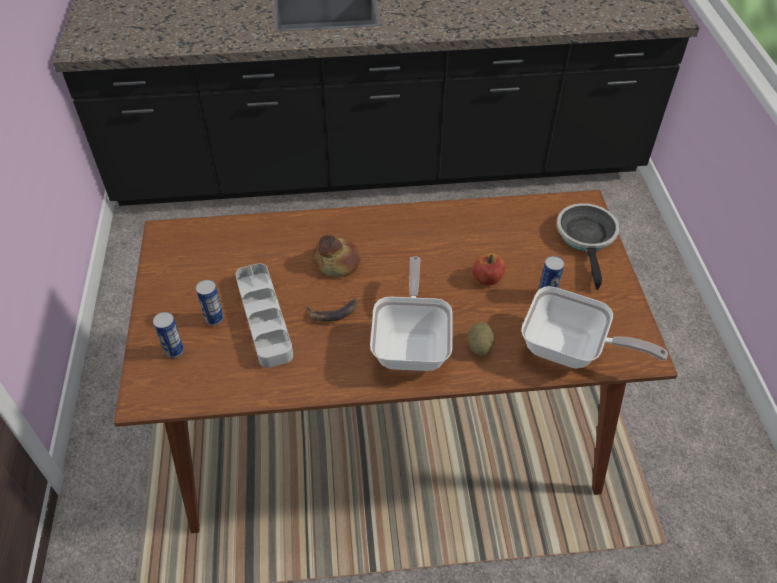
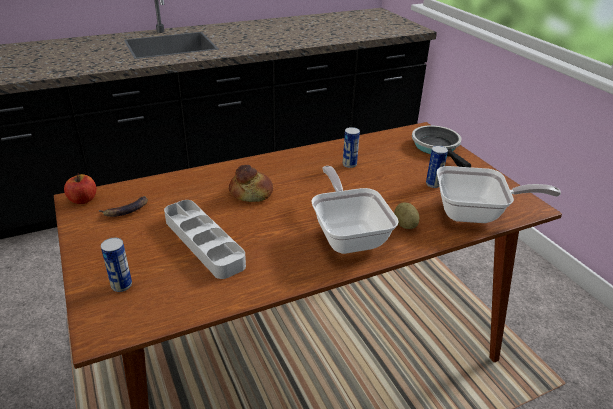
camera: 20 degrees left, 15 degrees down
can [196,280,224,326] -> can moved to [343,127,360,168]
banana [305,298,358,322] -> banana moved to [99,196,148,217]
apple [473,253,505,285] -> apple moved to [64,174,96,204]

